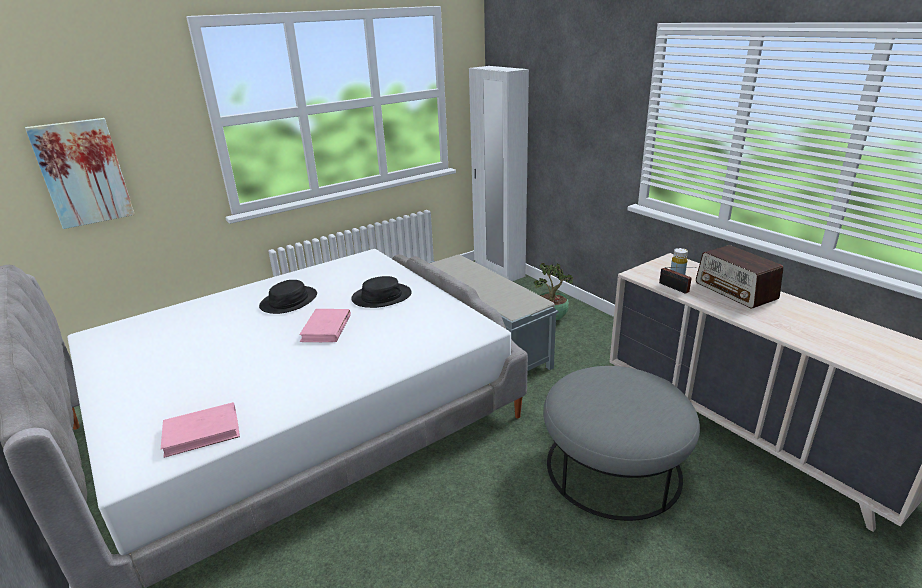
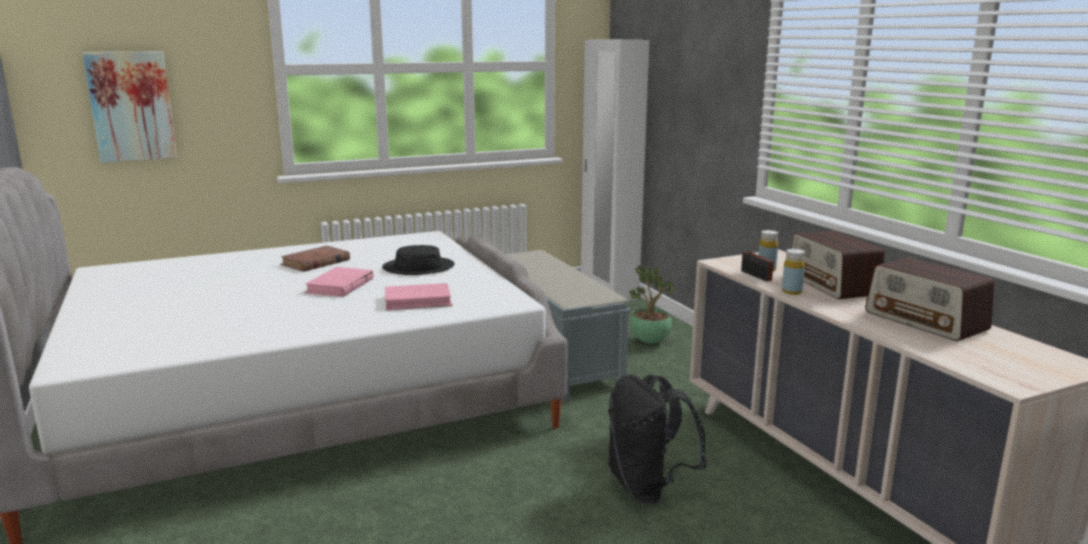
camera: 10 degrees right, 10 degrees down
pink book [161,402,240,458] -> pink book moved to [385,283,453,310]
black hat [259,280,317,314] -> brown book [280,246,350,272]
grey ottoman [543,366,700,521] -> black backpack [608,375,707,504]
none -> yellow bottle [782,249,805,295]
none -> radio [865,257,994,341]

